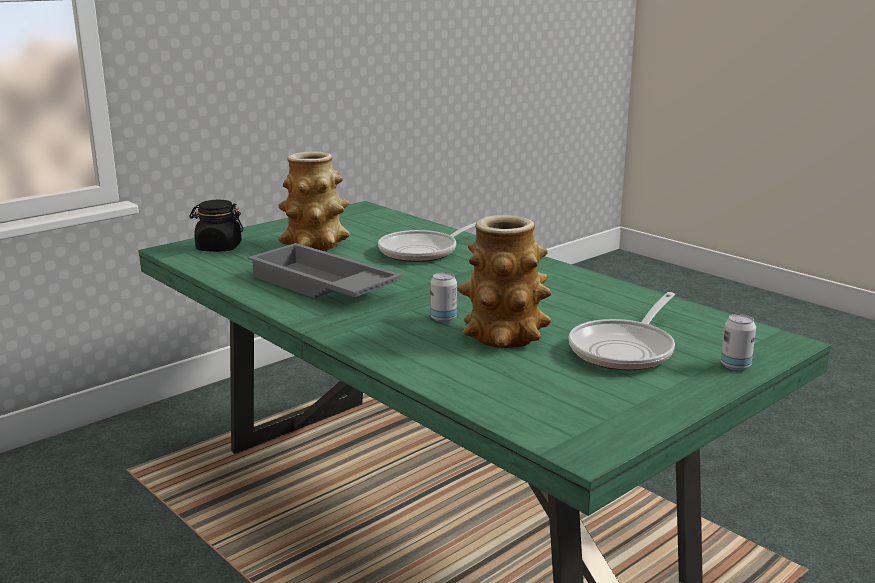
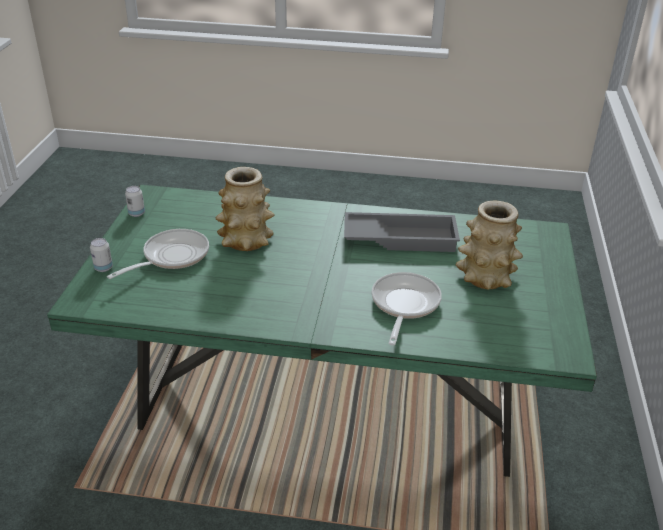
camera: 140 degrees right, 15 degrees up
black jar [189,200,244,252] -> none
can [430,272,457,322] -> can moved to [125,186,145,217]
frying pan [569,292,675,370] -> frying pan turned 45 degrees clockwise [107,229,209,279]

